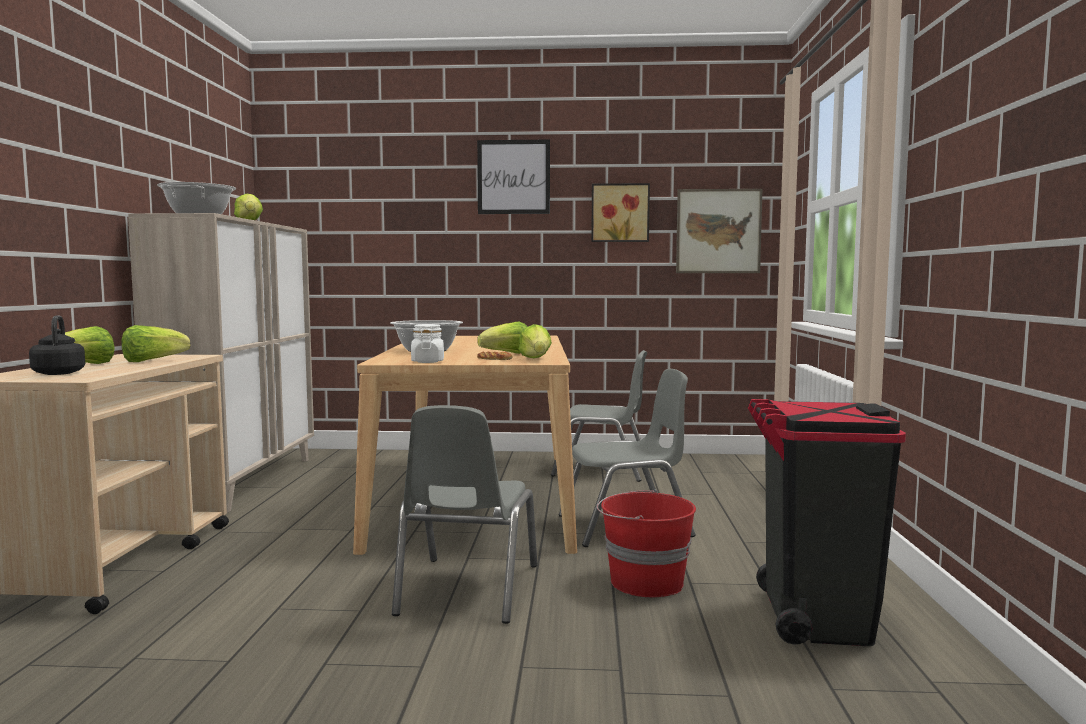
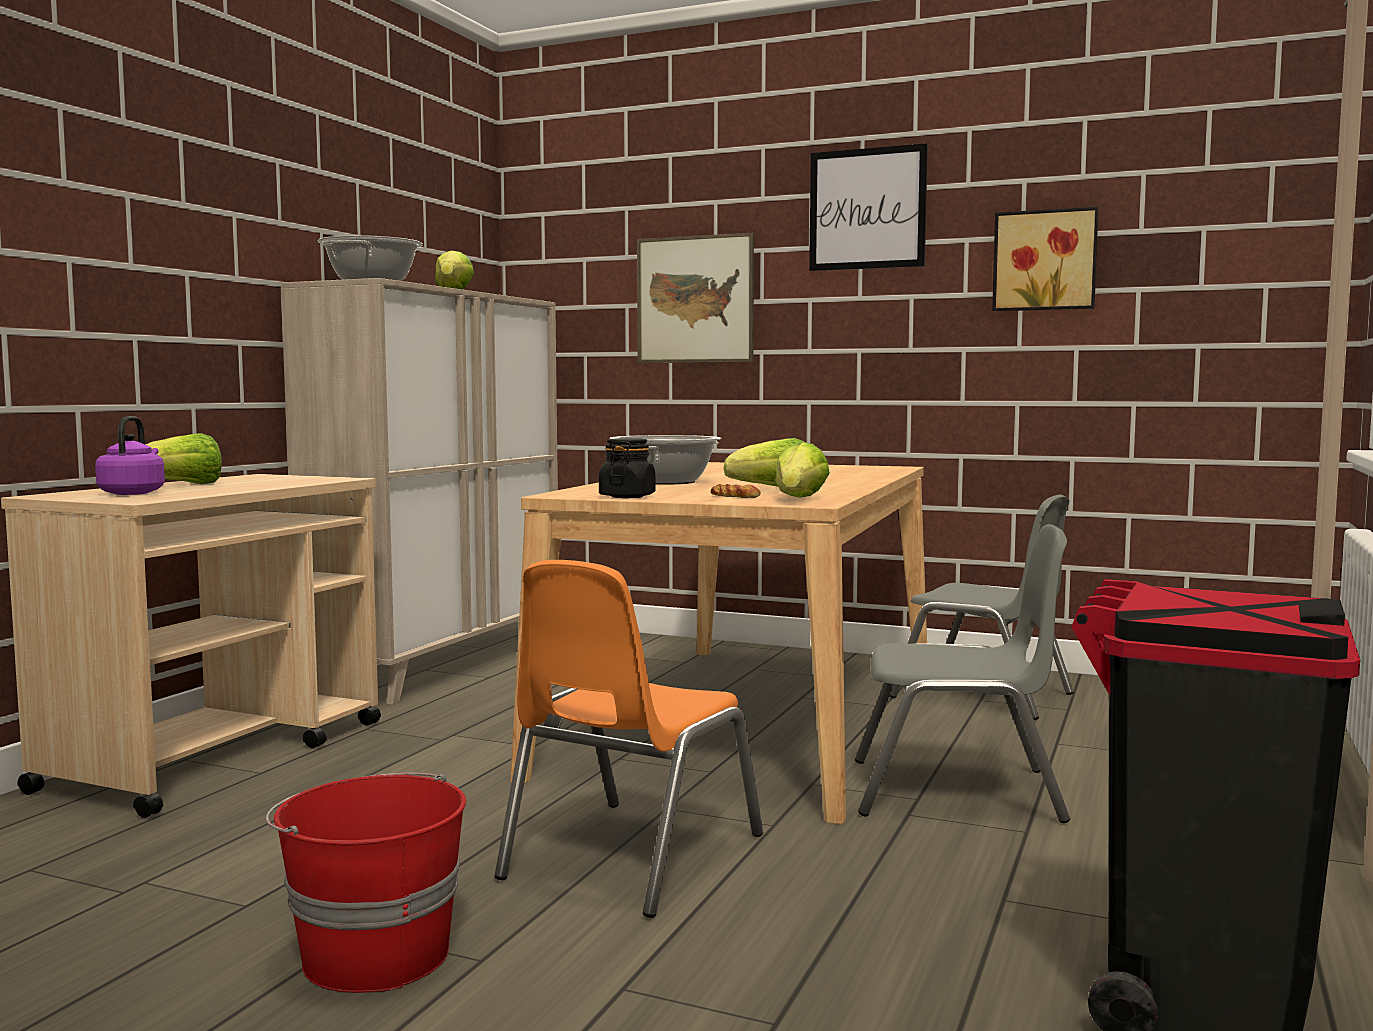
camera: 20 degrees right, 0 degrees up
black kettle [29,315,85,375] -> purple kettle [95,416,165,495]
lettuce [121,325,190,362] -> none
grey chair [392,405,537,624] -> orange chair [494,560,763,918]
white jar [411,324,444,363] -> black jar [599,438,656,498]
red bucket [597,489,696,597] -> red bucket moved to [266,773,466,993]
picture [676,189,762,273] -> picture moved to [637,233,754,363]

